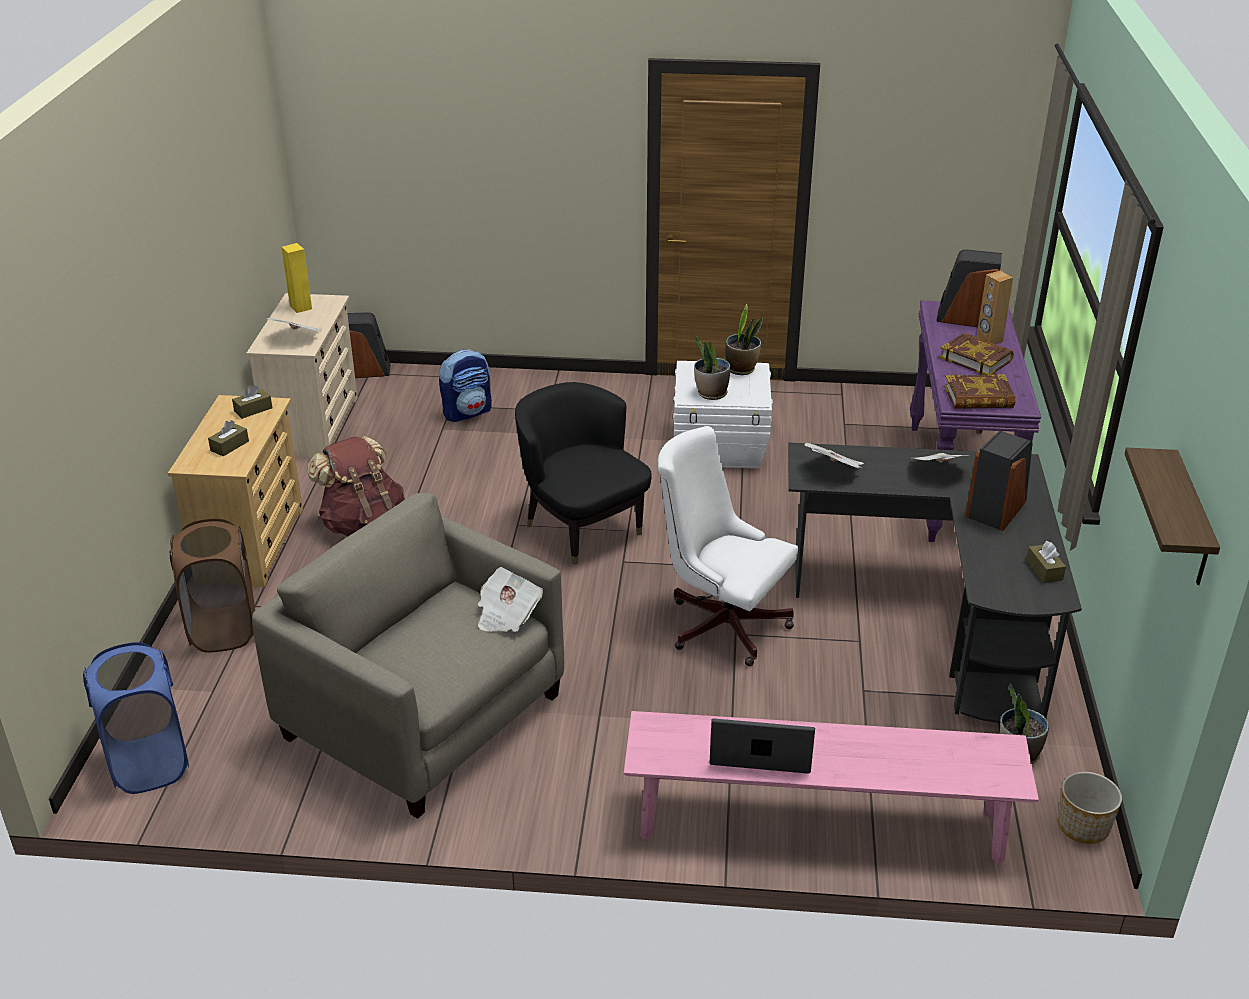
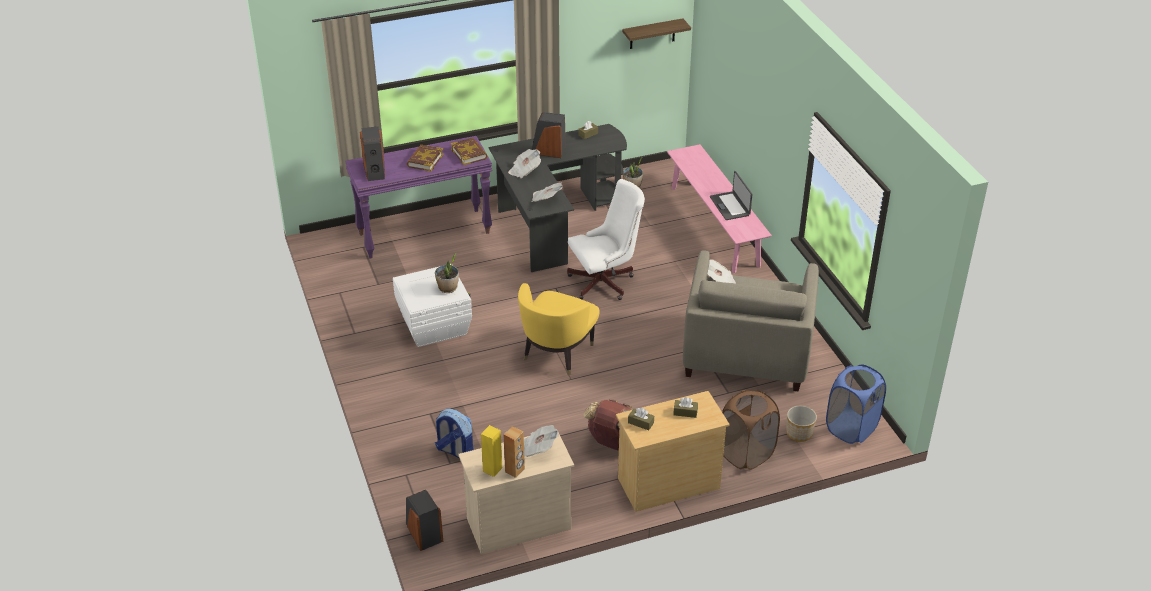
camera: 115 degrees left, 5 degrees up
black armchair [515,382,652,565] -> yellow armchair [518,283,600,376]
white office chair [658,426,798,666] -> white office chair turned 120 degrees counterclockwise [567,179,645,300]
potted plant [725,304,763,375] -> none
brown speaker [977,271,1013,344] -> brown speaker moved to [504,426,525,478]
planter [1058,772,1122,844] -> planter moved to [786,406,817,442]

